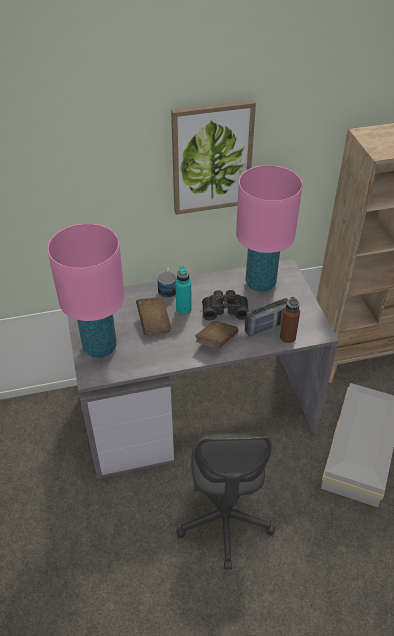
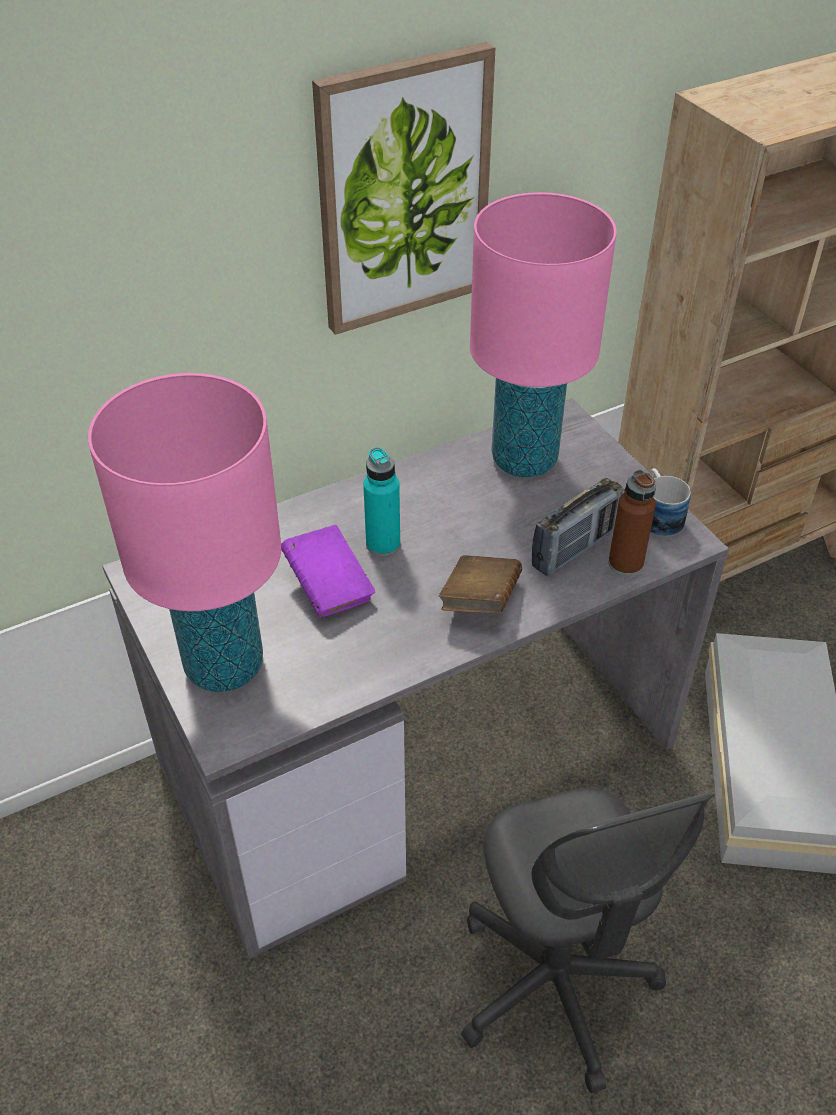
camera: 15 degrees left, 0 degrees up
brown book [136,297,172,335] -> purple book [281,525,375,618]
mug [158,268,177,298] -> mug moved to [649,468,691,537]
black binoculars [202,290,249,320] -> none

